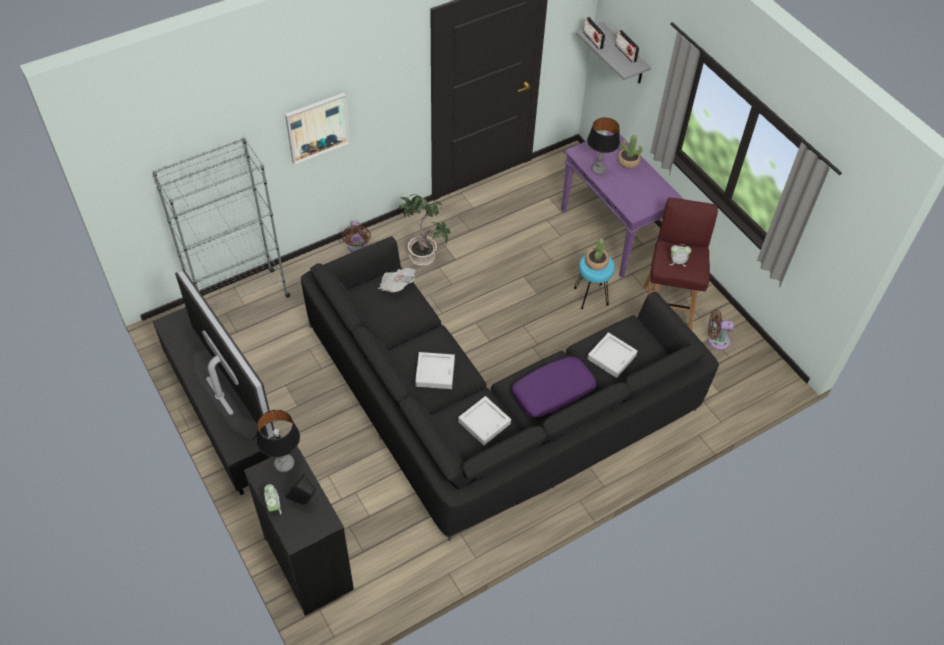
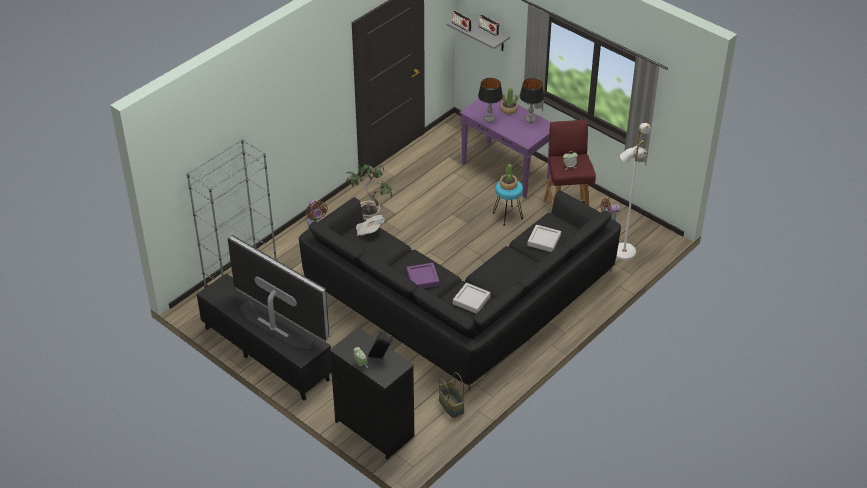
camera: 15 degrees left, 10 degrees down
table lamp [256,410,300,472] -> table lamp moved to [520,78,544,123]
picture [285,93,350,164] -> none
grey tray [415,352,455,389] -> purple tray [407,263,439,288]
purple pillow [511,357,597,417] -> none
none -> basket [438,372,465,418]
none -> white floor lamp [616,123,650,260]

